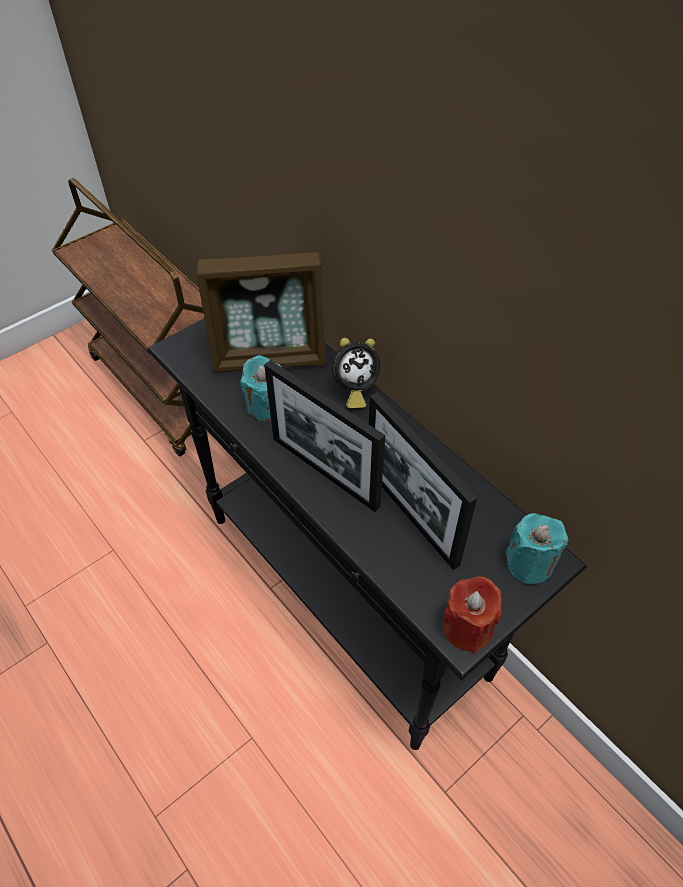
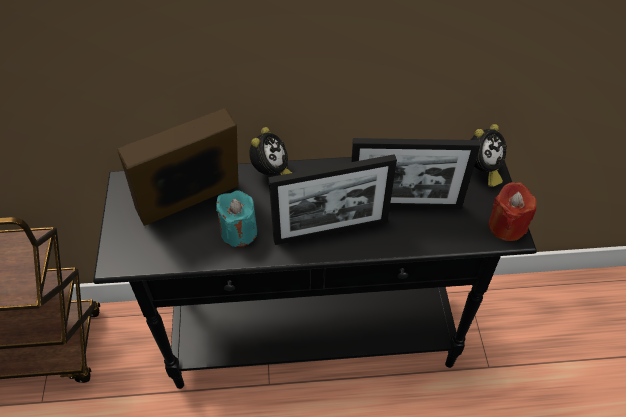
camera: 55 degrees left, 0 degrees up
picture frame [196,252,326,373] -> picture frame turned 150 degrees counterclockwise [118,108,239,226]
turquoise candle [505,513,568,584] -> alarm clock [471,124,507,187]

